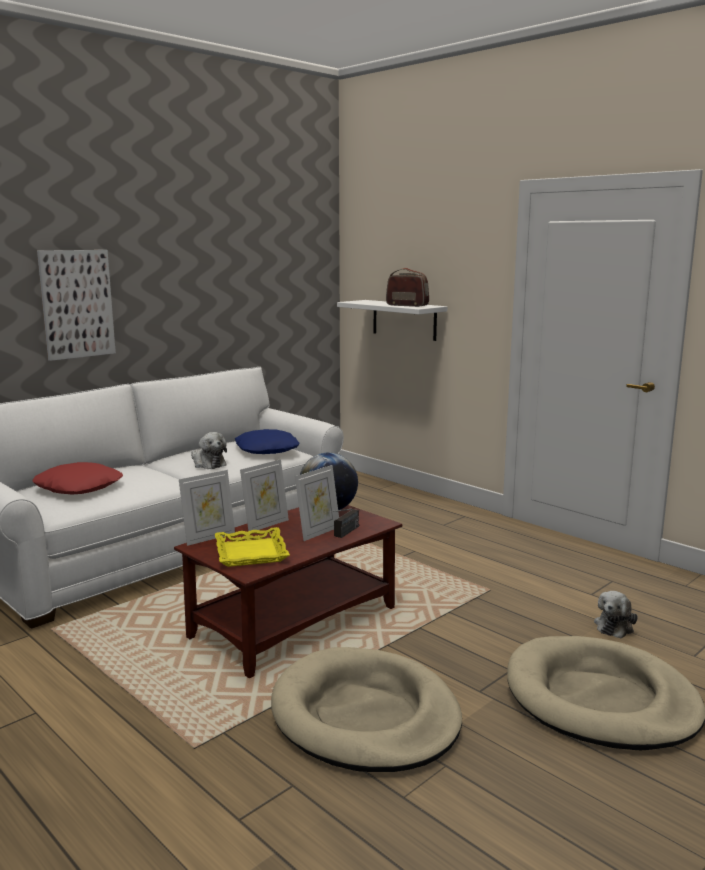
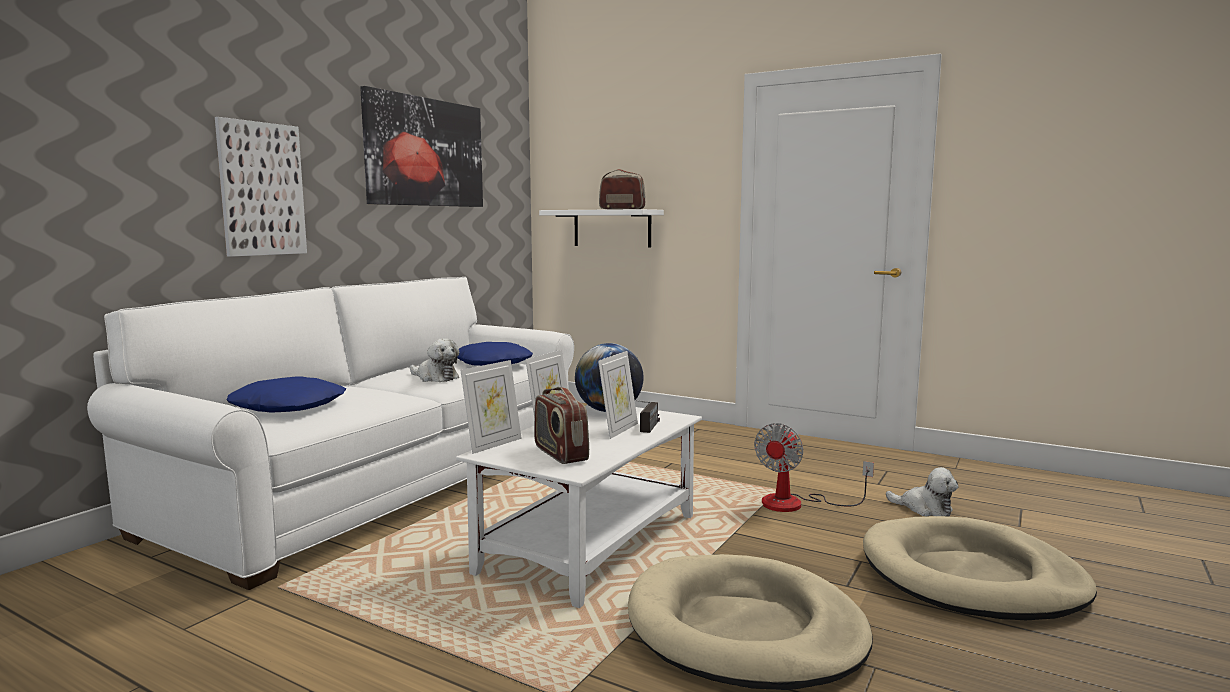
camera: 15 degrees left, 5 degrees down
red pillow [32,462,123,494] -> blue pillow [226,377,346,413]
brown coffee table [174,505,402,678] -> white coffee table [456,405,702,608]
yellow tray [215,527,290,567] -> radio [534,387,589,464]
plush toy [594,591,638,638] -> plush toy turned 75 degrees counterclockwise [886,467,958,517]
none -> picture [360,86,483,207]
none -> fan [754,423,874,512]

